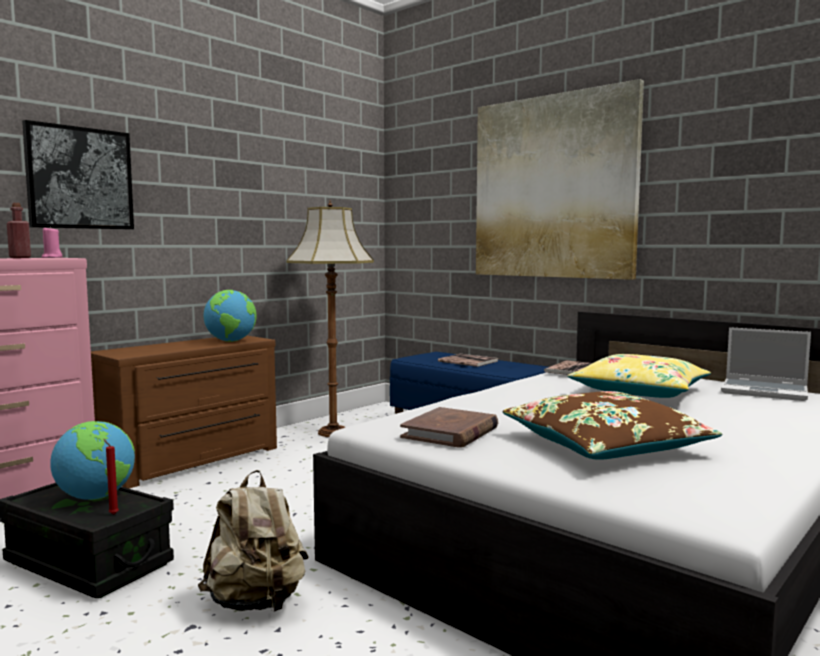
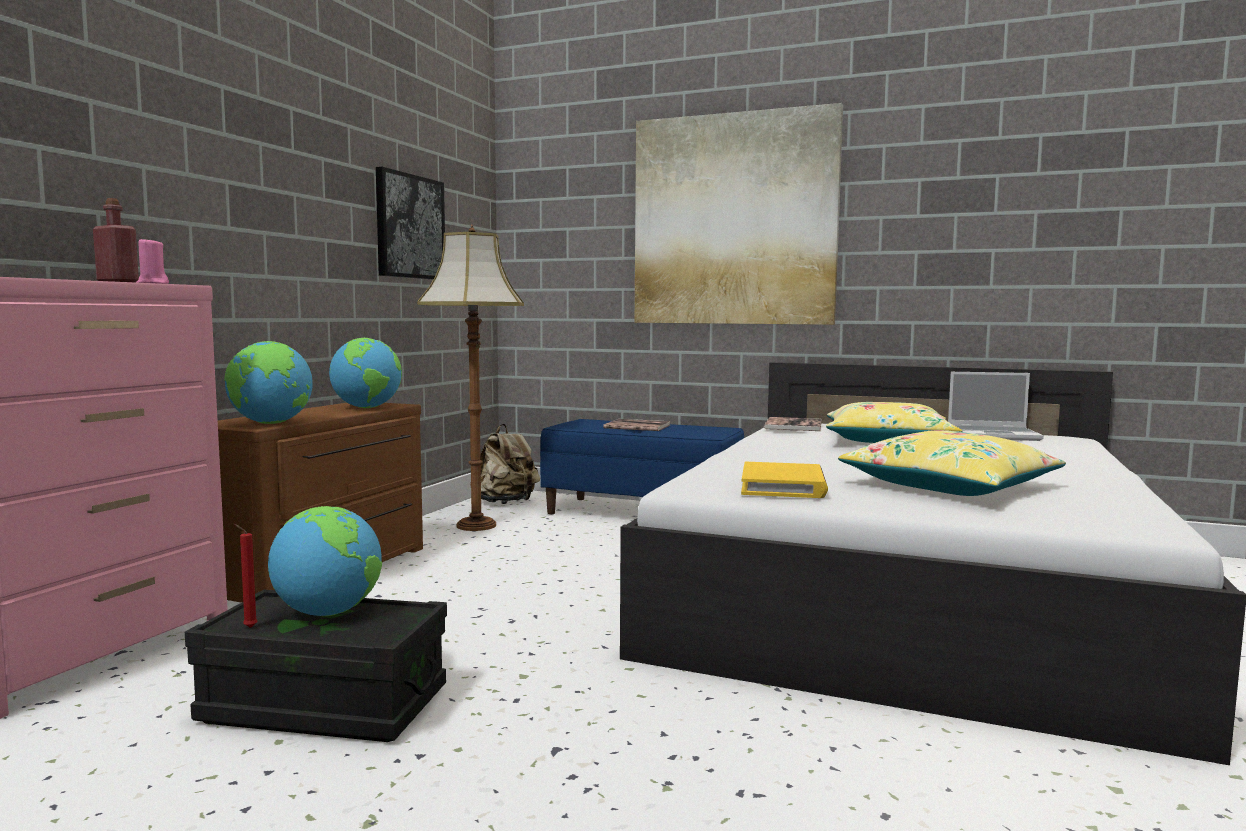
camera: 20 degrees left, 0 degrees up
picture [22,120,134,229] -> picture moved to [376,167,445,279]
red candle [103,439,119,514] -> red candle moved to [234,524,258,628]
beige backpack [198,470,309,612] -> beige backpack moved to [470,424,540,504]
brown book [400,407,498,448] -> yellow book [741,462,828,498]
brown pillow [503,391,722,460] -> yellow pillow [838,430,1066,496]
none -> globe [224,341,313,424]

